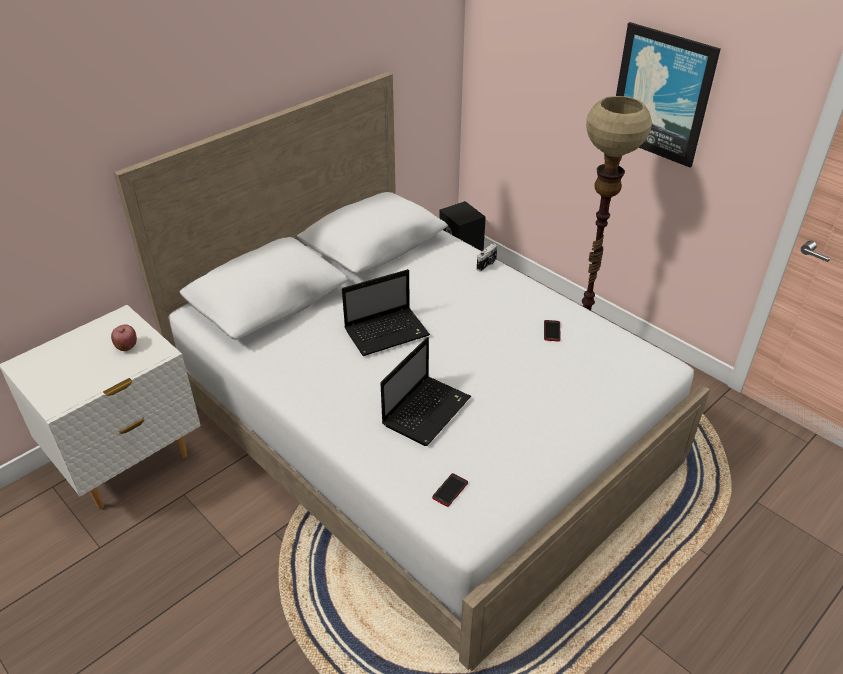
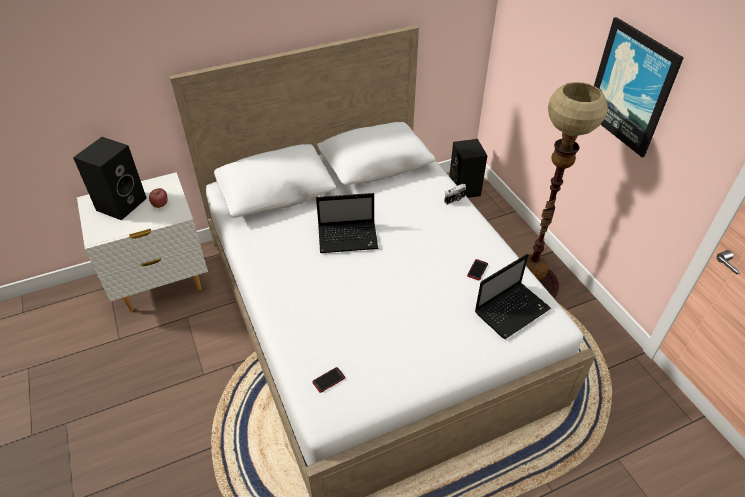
camera: 20 degrees right, 5 degrees up
laptop [380,337,471,446] -> laptop moved to [475,254,551,339]
none -> black speaker [73,137,147,220]

